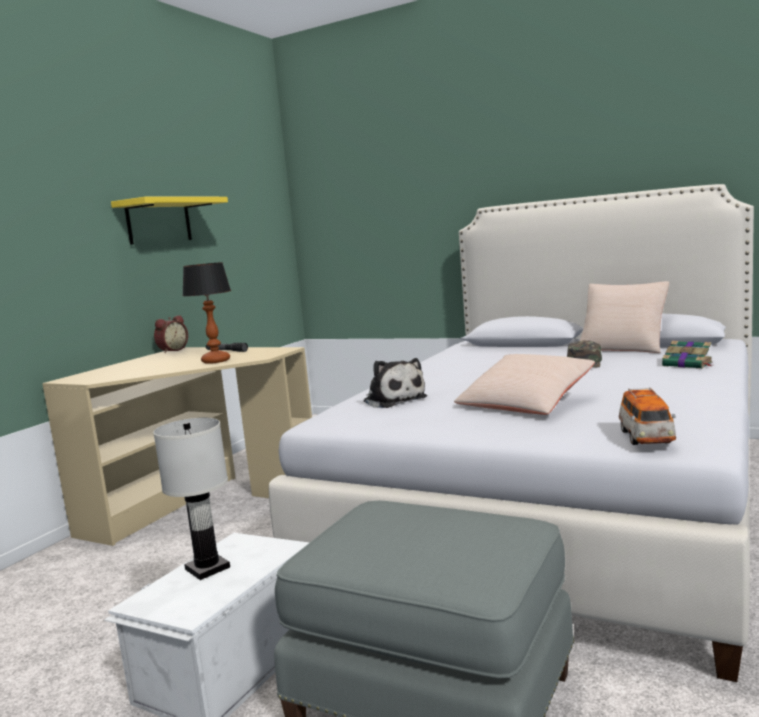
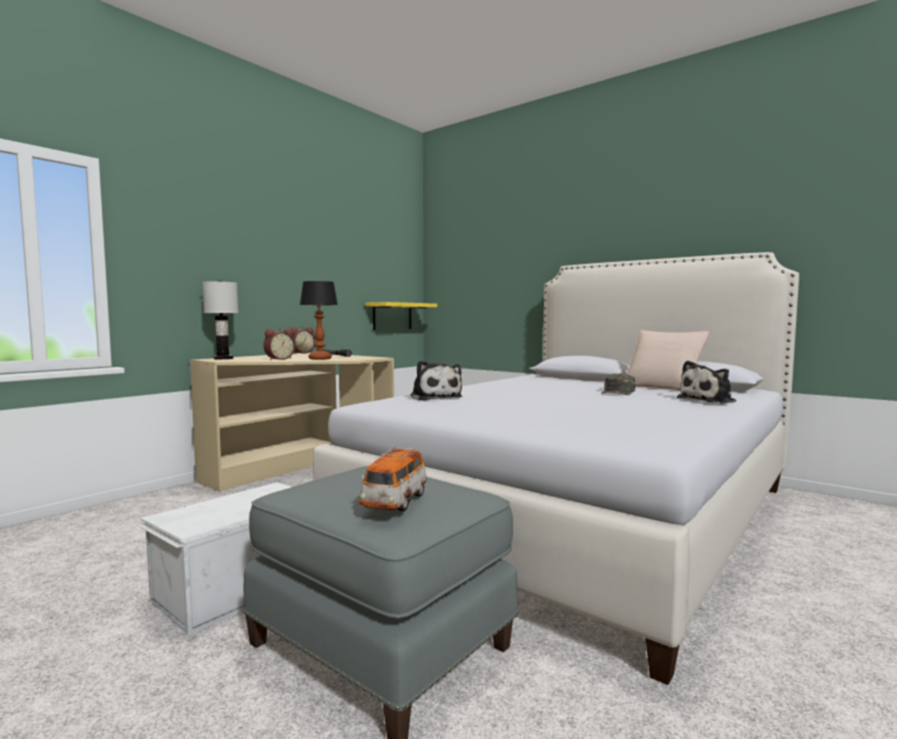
camera: 10 degrees right, 5 degrees down
yellow shelf [111,197,228,245] -> yellow shelf moved to [365,302,437,330]
white table lamp [153,418,230,580] -> white table lamp moved to [202,281,238,360]
beige pillow [454,354,595,415] -> none
toy car [619,387,676,445] -> toy car moved to [359,447,427,511]
book [662,341,713,369] -> plush toy [677,361,736,404]
none -> alarm clock [263,328,296,360]

